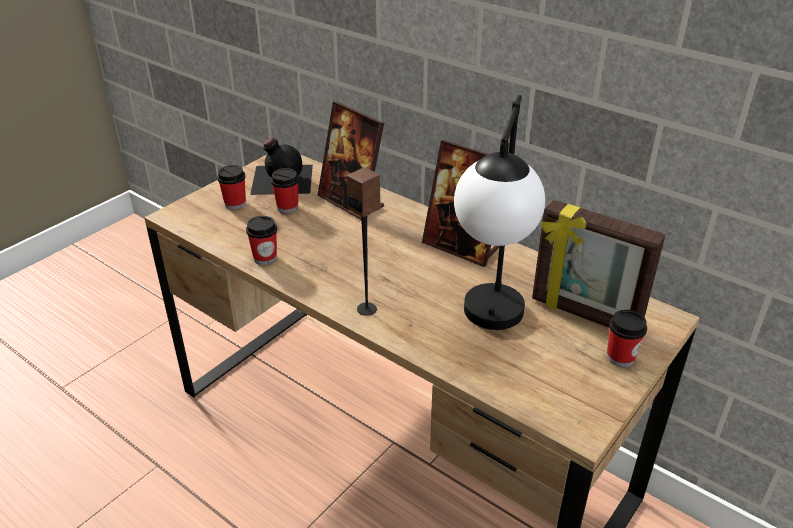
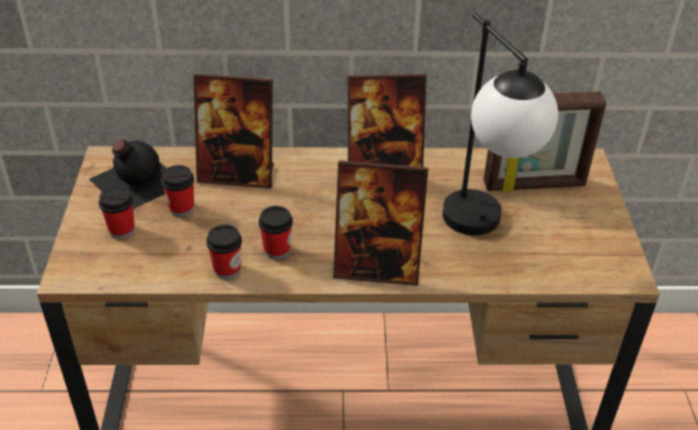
camera: 40 degrees left, 5 degrees up
speaker [347,167,381,316] -> picture frame [333,160,428,286]
cup [607,310,647,367] -> cup moved to [258,206,293,260]

